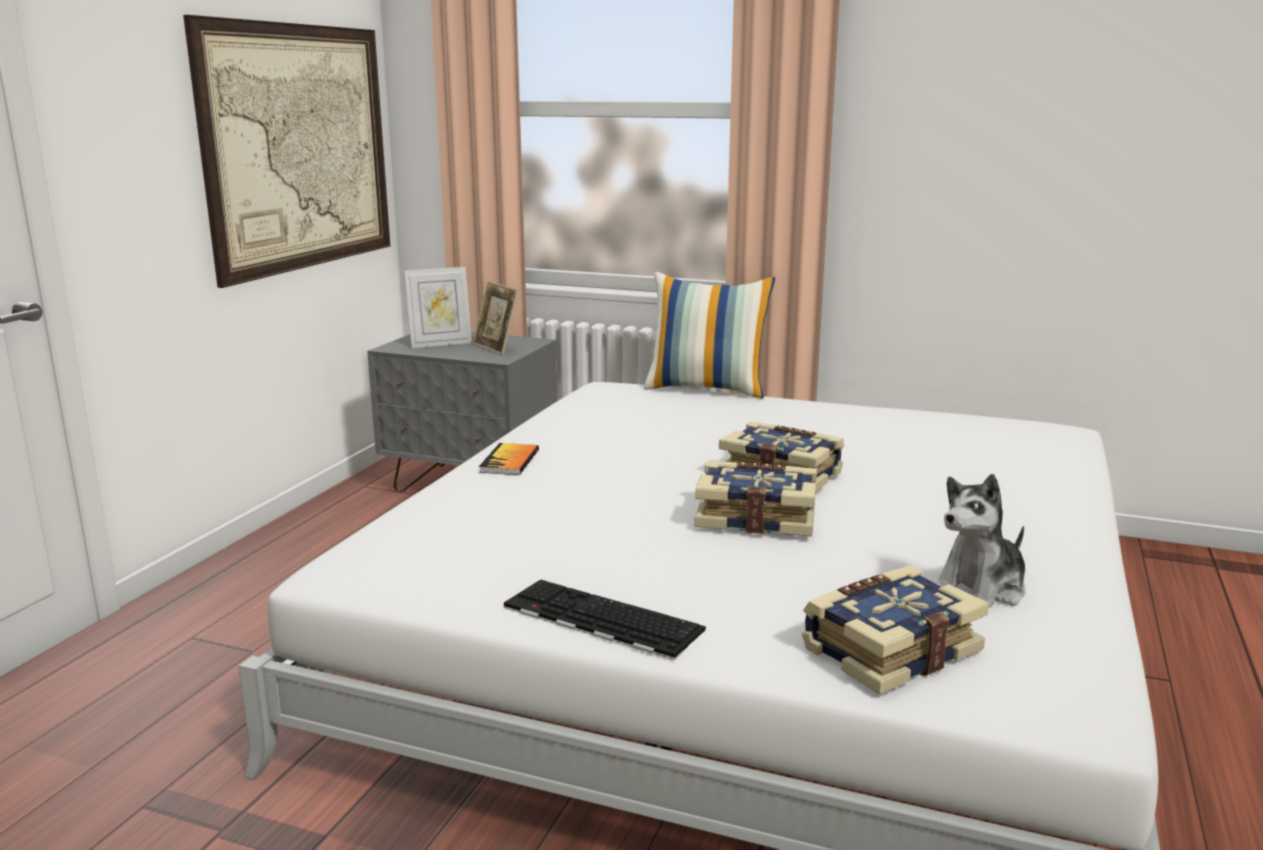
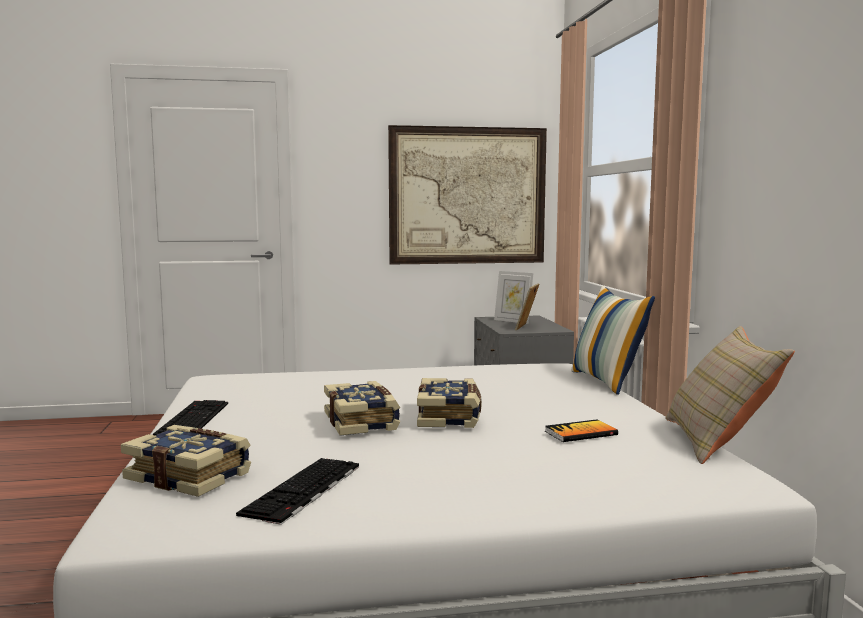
camera: 60 degrees right, 10 degrees down
book [479,443,539,475] -> book moved to [545,419,618,442]
plush toy [935,474,1025,608] -> keyboard [236,458,359,525]
none -> beige pillow [666,326,795,464]

